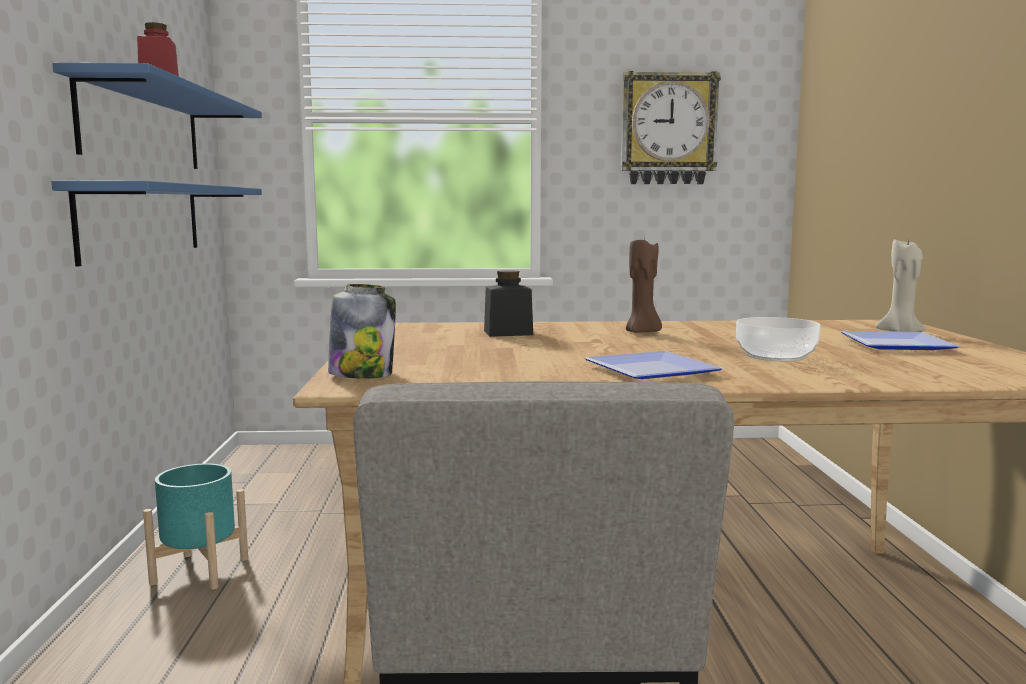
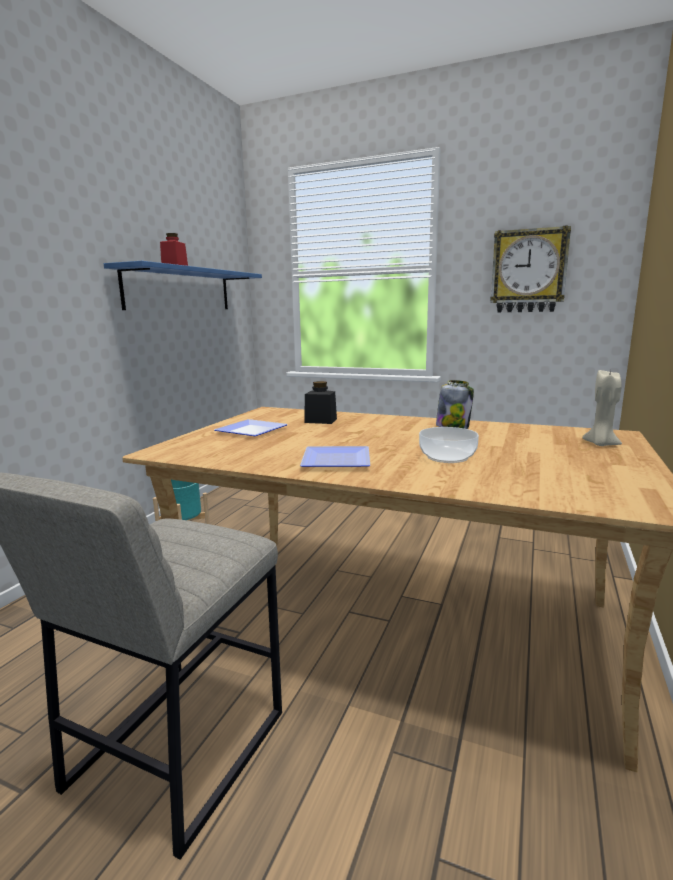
camera: 25 degrees right, 5 degrees up
blue shelf [52,181,262,266] -> none
jar [328,284,396,379] -> jar moved to [436,380,474,429]
brown candle [626,238,662,333] -> none
plate [841,331,959,350] -> plate moved to [214,419,288,436]

